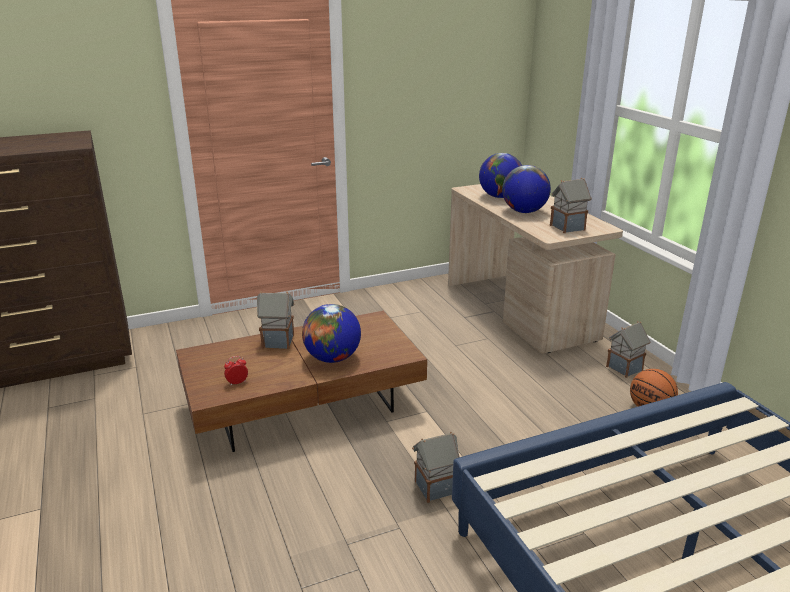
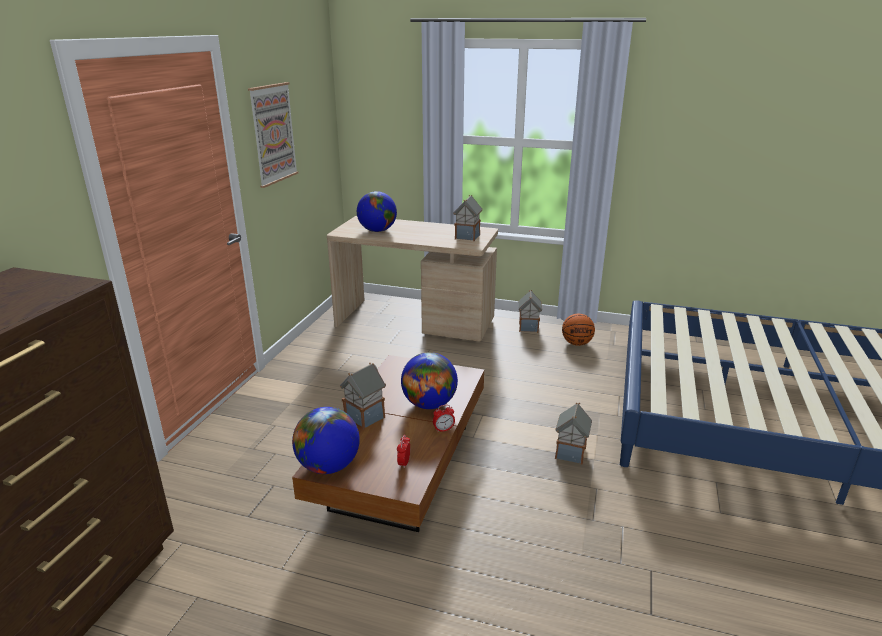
camera: 50 degrees left, 0 degrees up
globe [502,165,551,213] -> globe moved to [292,407,360,474]
none -> picture [248,82,298,188]
none -> alarm clock [433,405,455,433]

